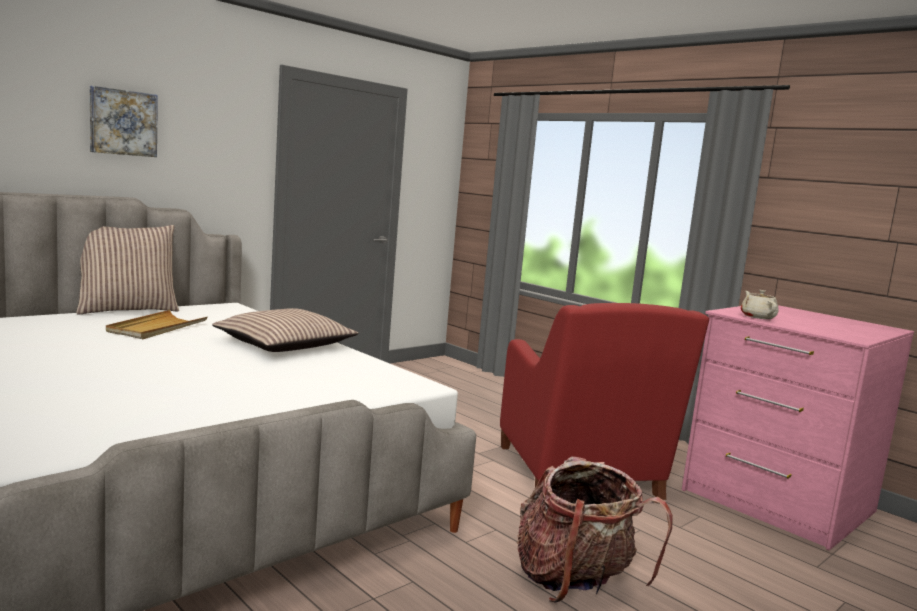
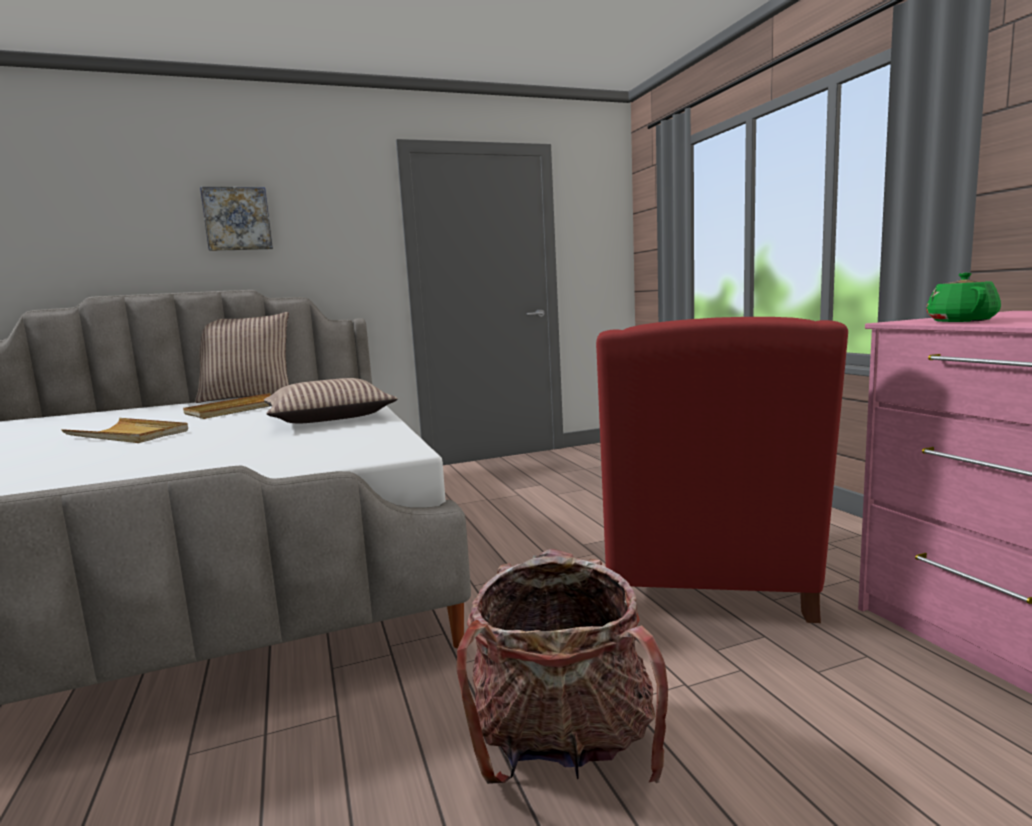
camera: 25 degrees right, 0 degrees up
beige teapot [741,290,778,319] -> green teapot [926,273,1001,322]
none -> beige tray [61,418,188,443]

